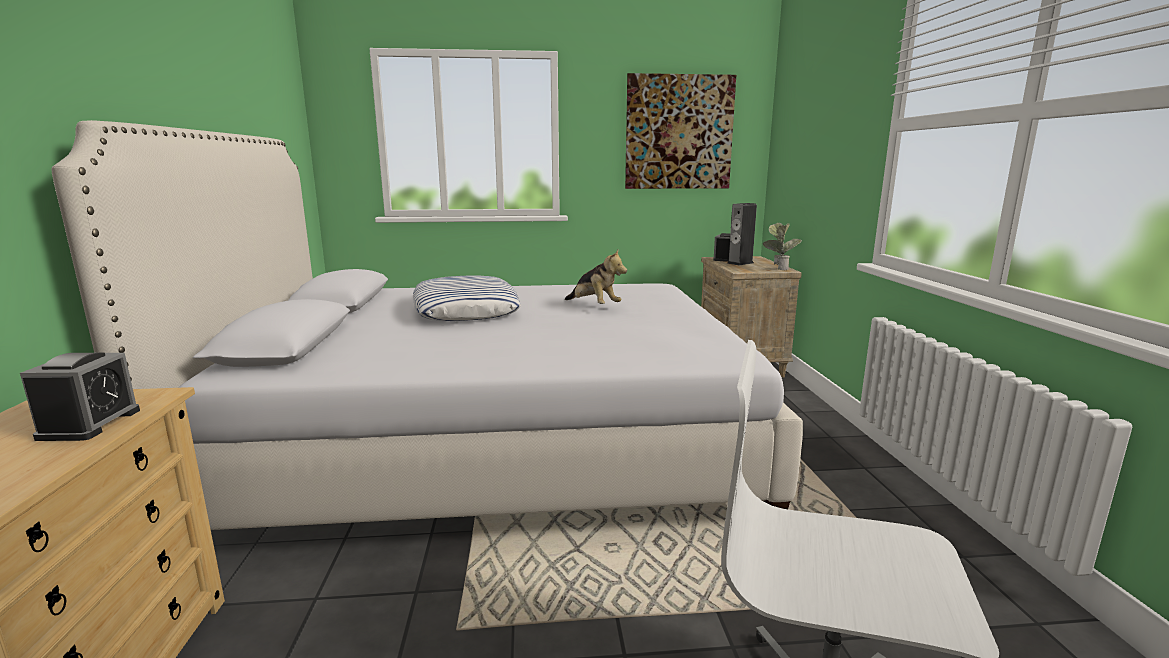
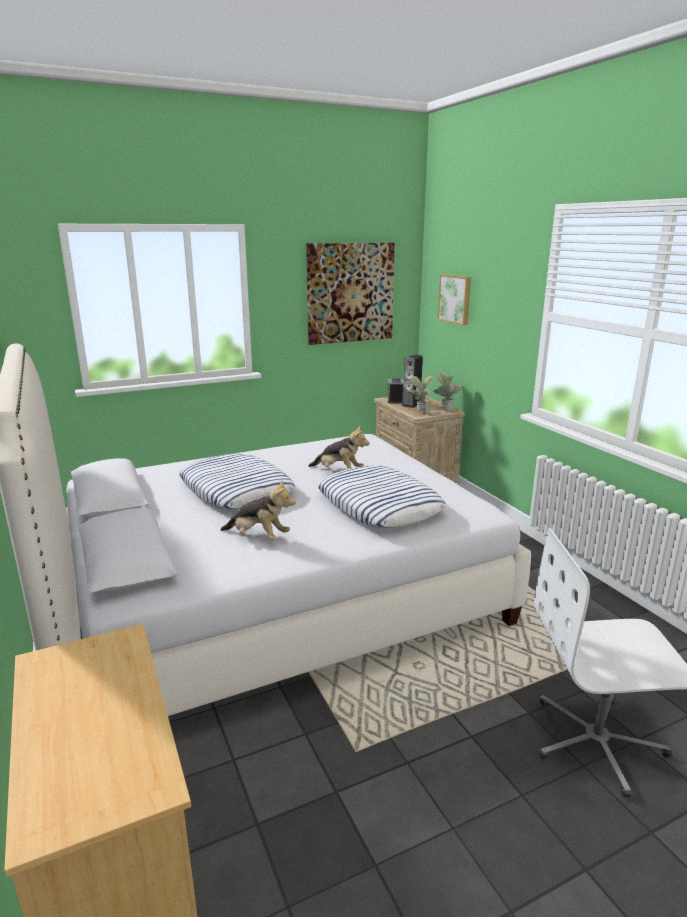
camera: 20 degrees left, 5 degrees up
alarm clock [20,353,140,441] -> none
none -> plush toy [221,480,296,540]
none -> pillow [317,466,446,528]
none -> potted plant [407,376,432,414]
none -> picture [437,274,471,325]

